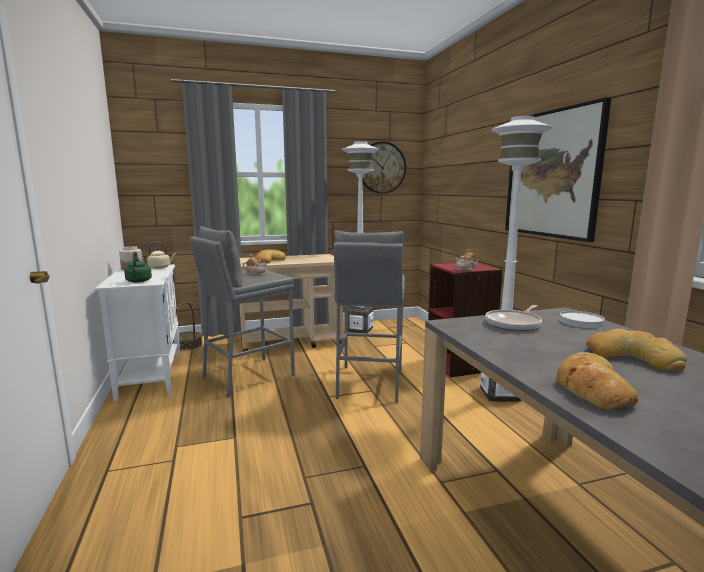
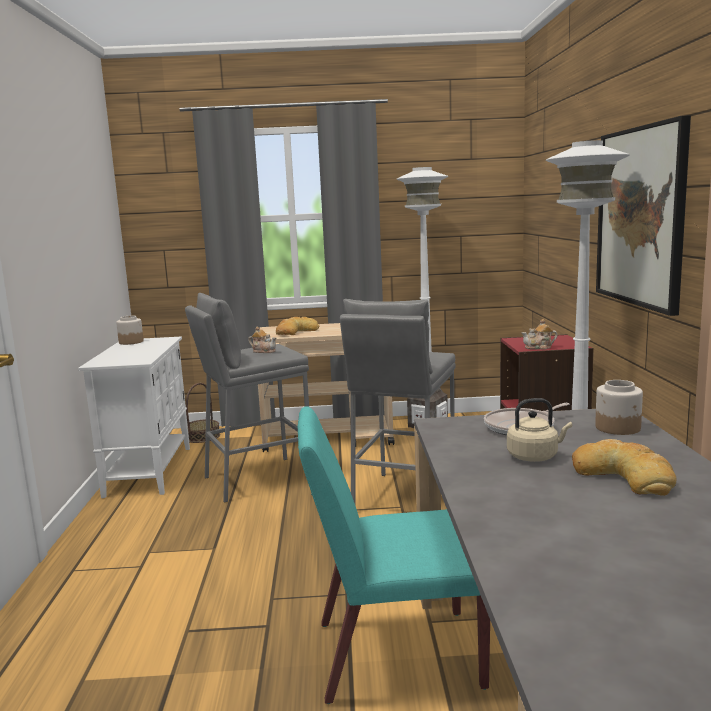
camera: 15 degrees right, 0 degrees up
green kettle [124,251,152,283] -> none
beige kettle [147,242,176,269] -> beige kettle moved to [507,398,572,462]
wall clock [363,141,406,194] -> none
bread [557,352,638,409] -> none
white plate [559,311,605,328] -> jar [595,380,643,435]
none -> turquoise chair [297,406,490,704]

